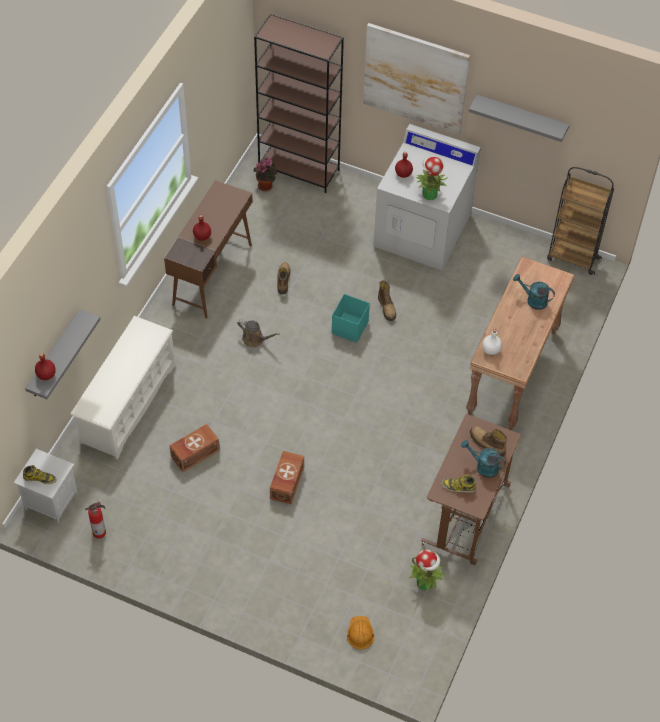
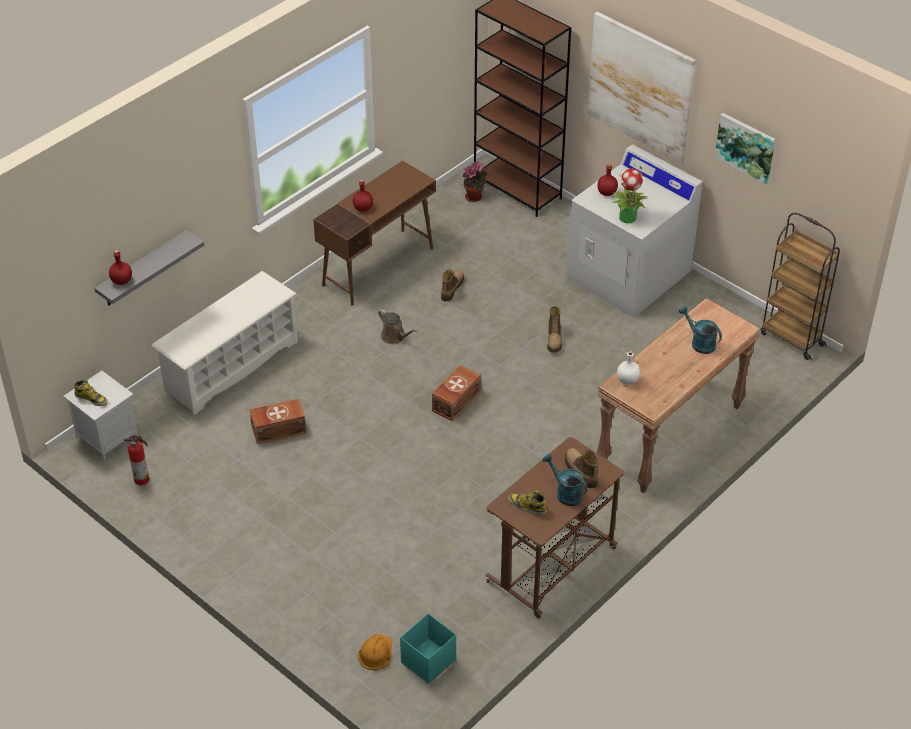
camera: 20 degrees right, 10 degrees down
brown storage box [270,451,304,504] -> brown storage box moved to [432,365,481,421]
turquoise storage box [332,294,370,343] -> turquoise storage box moved to [400,613,456,684]
potted plant [409,549,446,591] -> none
grey shelf [469,95,569,142] -> picture [715,113,775,184]

